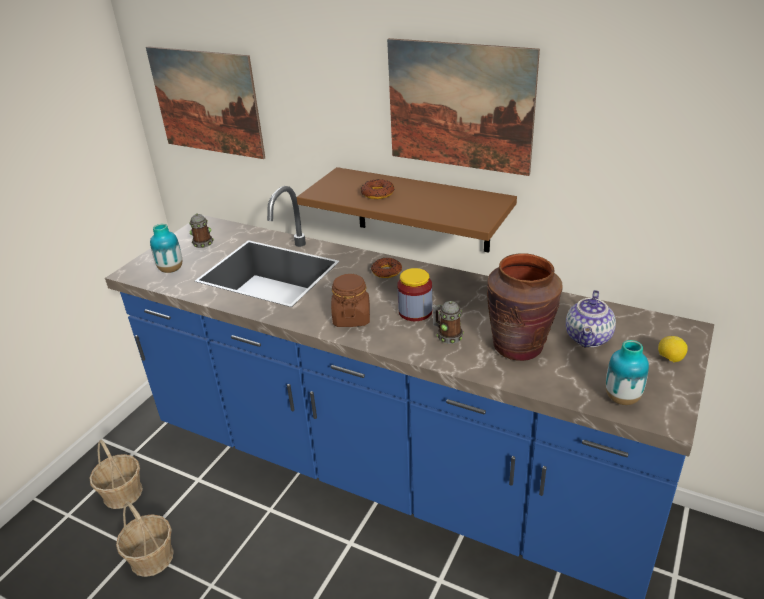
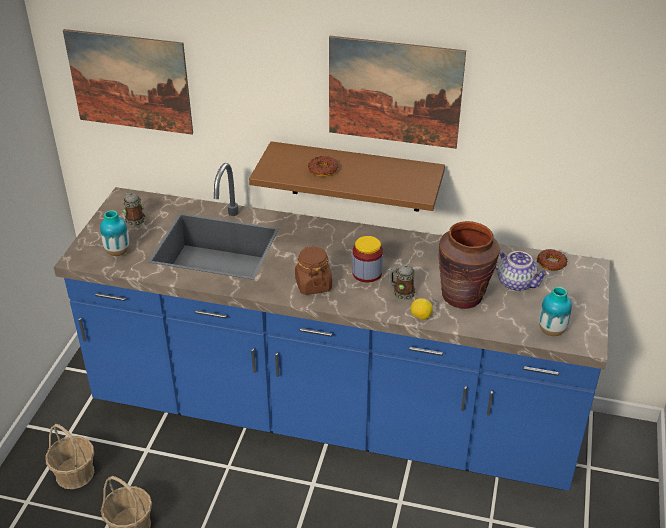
camera: 15 degrees left, 5 degrees up
donut [371,258,402,278] -> donut moved to [537,249,567,271]
teapot [566,290,616,347] -> teapot turned 60 degrees counterclockwise [495,250,550,291]
lemon [658,336,688,362] -> lemon moved to [410,298,433,320]

